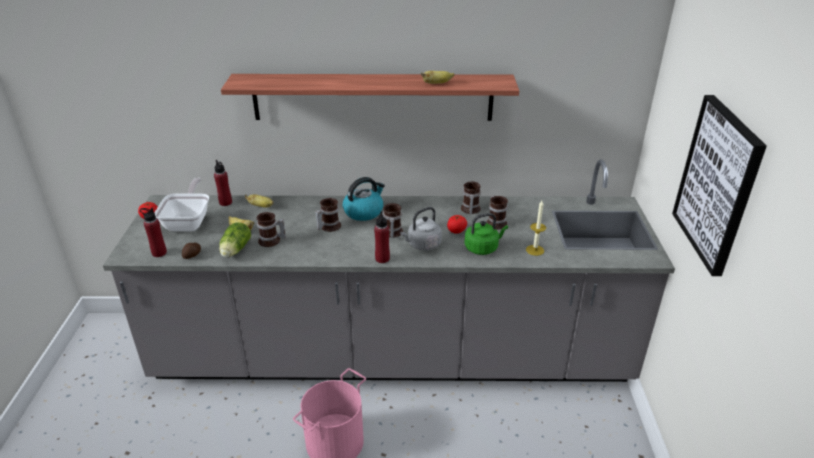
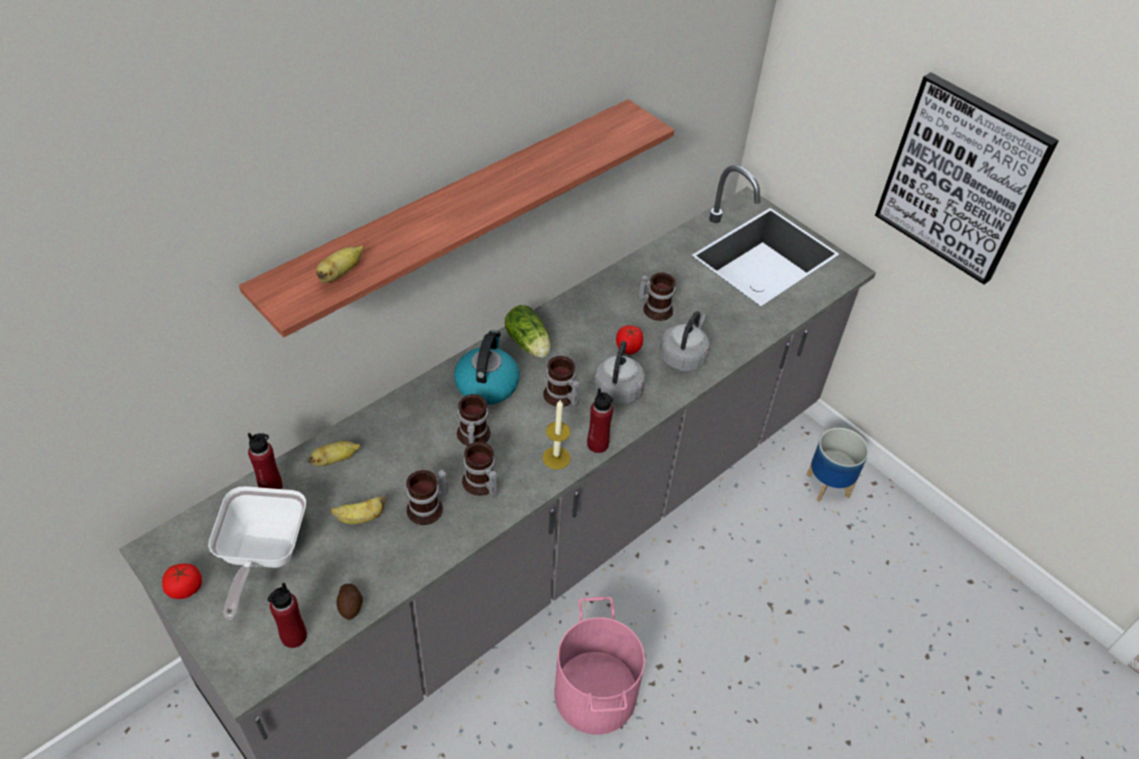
camera: 45 degrees left, 15 degrees up
frying pan [154,178,209,231] -> frying pan turned 135 degrees counterclockwise [208,486,306,620]
lettuce [219,222,251,257] -> lettuce moved to [505,305,551,358]
banana [421,71,455,84] -> banana moved to [316,245,364,283]
mug [461,182,481,214] -> mug moved to [462,442,498,497]
green kettle [465,213,508,255] -> grey kettle [660,311,710,372]
candle [526,201,546,256] -> candle moved to [542,400,571,470]
none -> planter [807,428,869,502]

